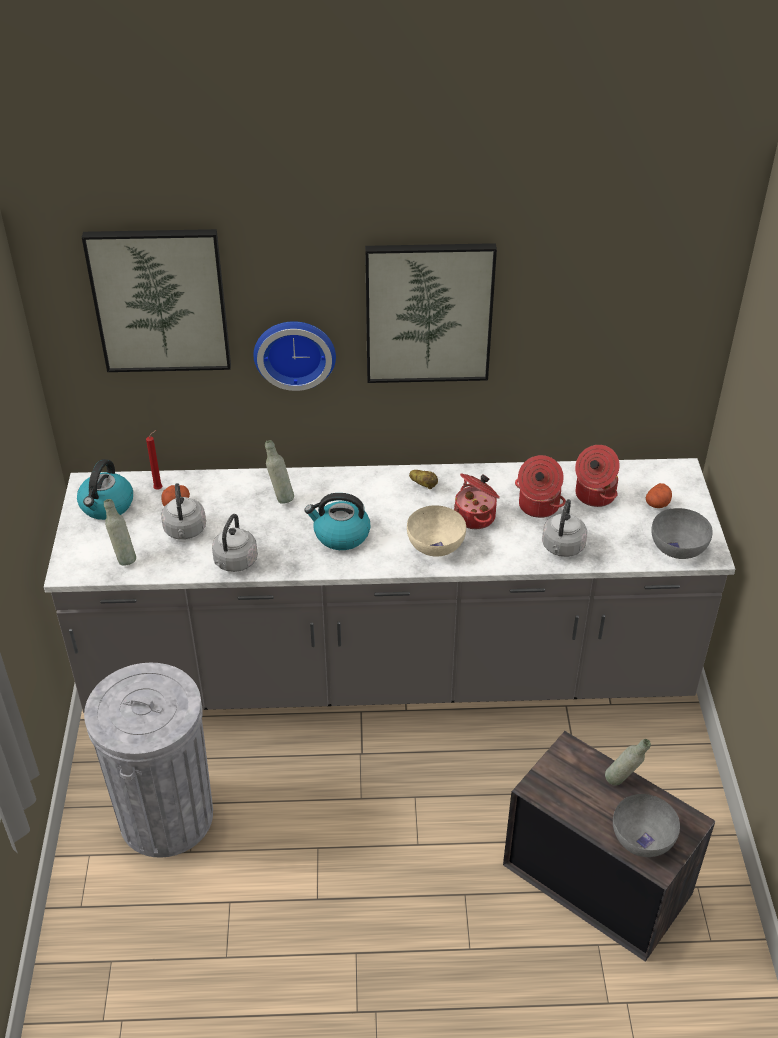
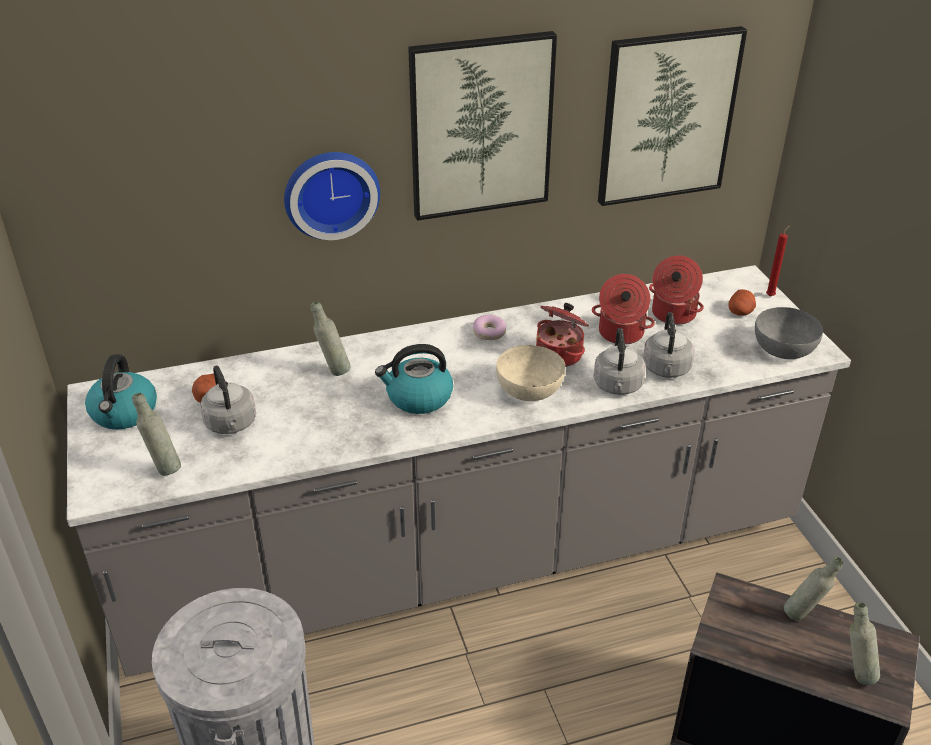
camera: 15 degrees left, 5 degrees down
picture [82,229,231,372] -> picture moved to [598,26,747,206]
red candle [146,430,162,490] -> red candle moved to [766,225,790,297]
grey kettle [212,514,258,572] -> grey kettle moved to [593,328,646,395]
potato [409,470,438,489] -> donut [473,315,506,340]
grey bowl [613,794,680,857] -> grey bottle [849,602,880,685]

